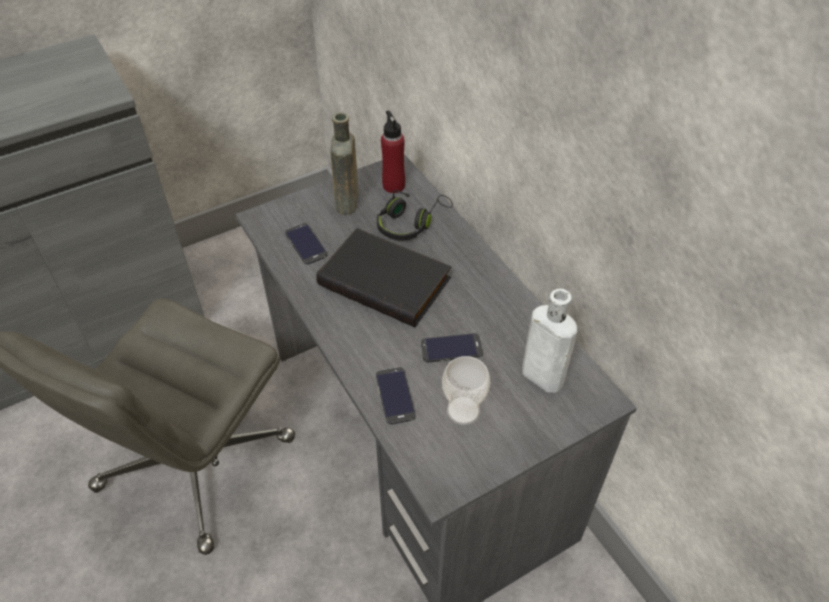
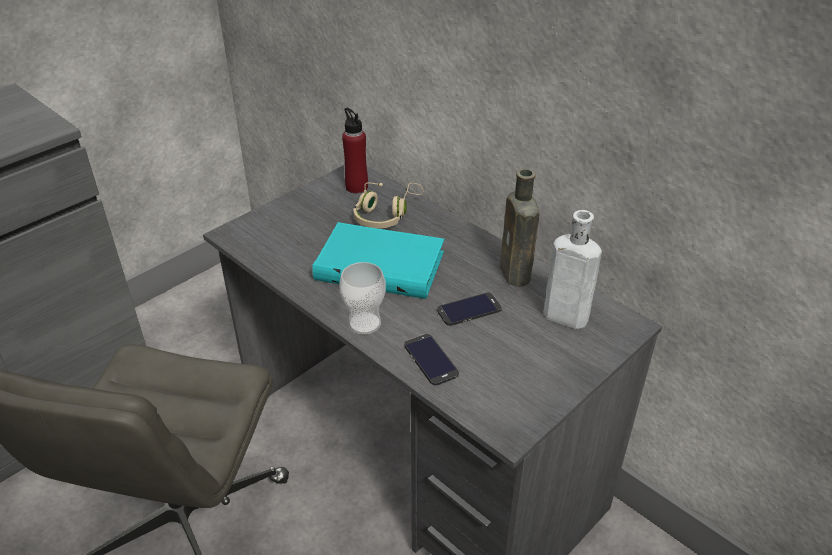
camera: 15 degrees left, 10 degrees down
phone [285,223,327,264] -> none
black book [316,228,451,327] -> turquoise book [312,222,444,299]
brown bottle [331,112,358,215] -> brown bottle moved to [500,168,540,287]
black headphones [377,190,453,241] -> beige headphones [353,183,423,228]
cup [442,356,490,425] -> cup moved to [339,262,386,334]

